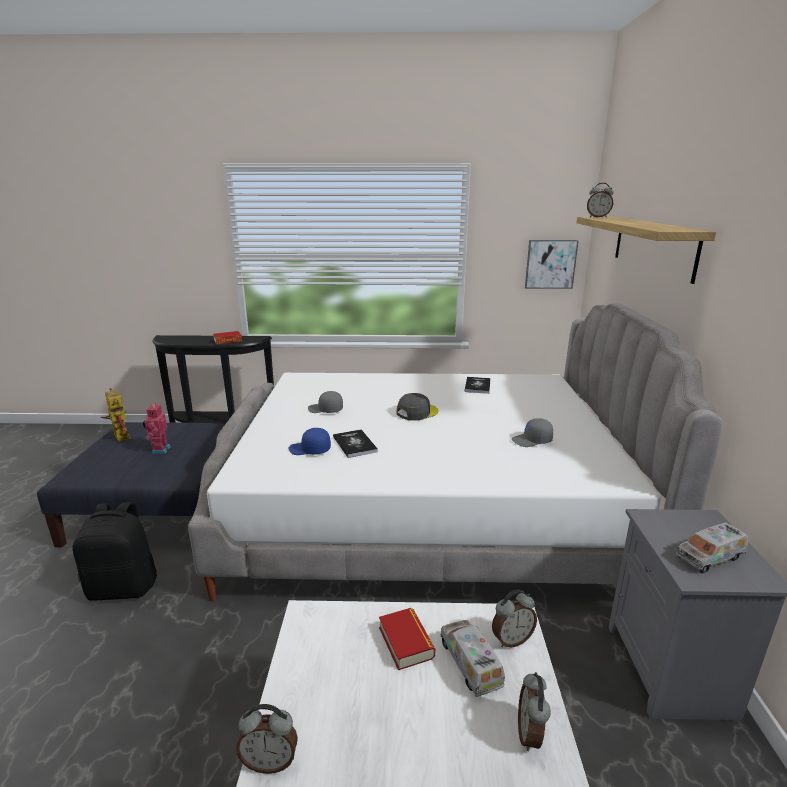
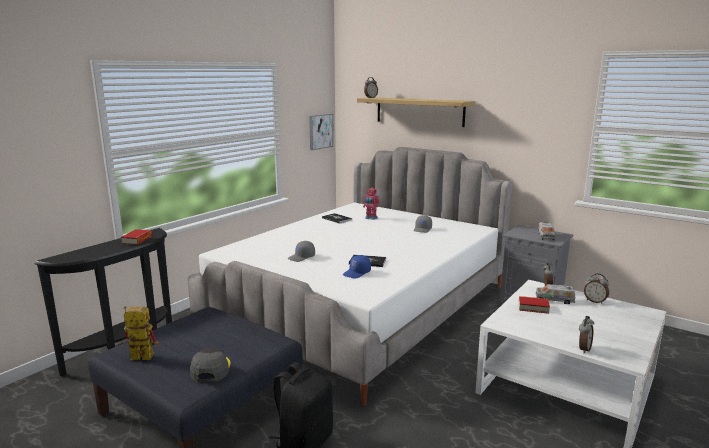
camera: 55 degrees left, 5 degrees down
toy robot [143,403,171,454] -> toy robot moved to [363,187,380,220]
grey cap [396,393,438,421] -> grey cap moved to [190,348,231,382]

